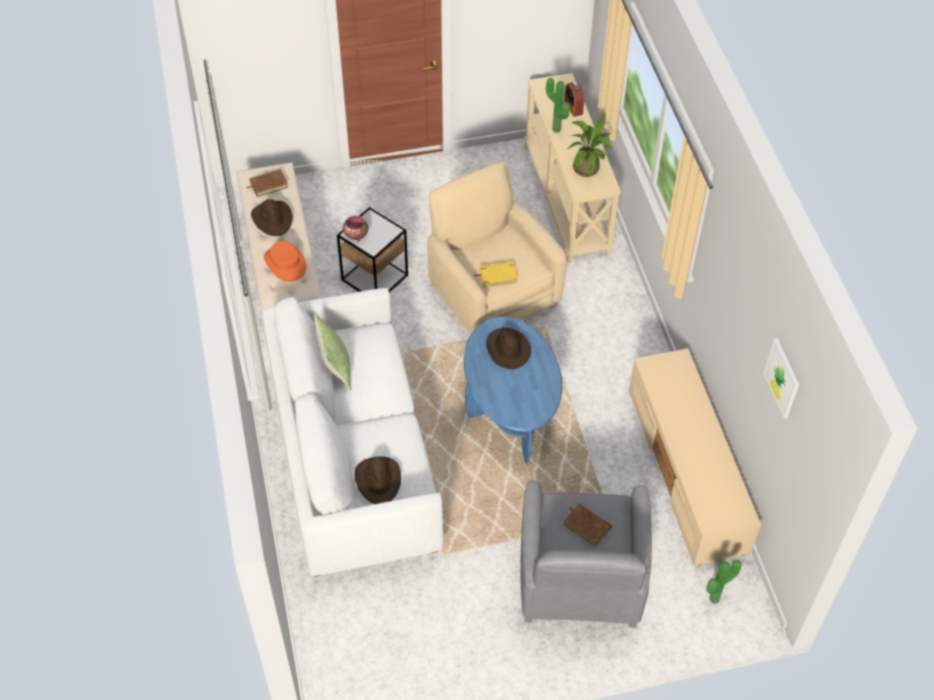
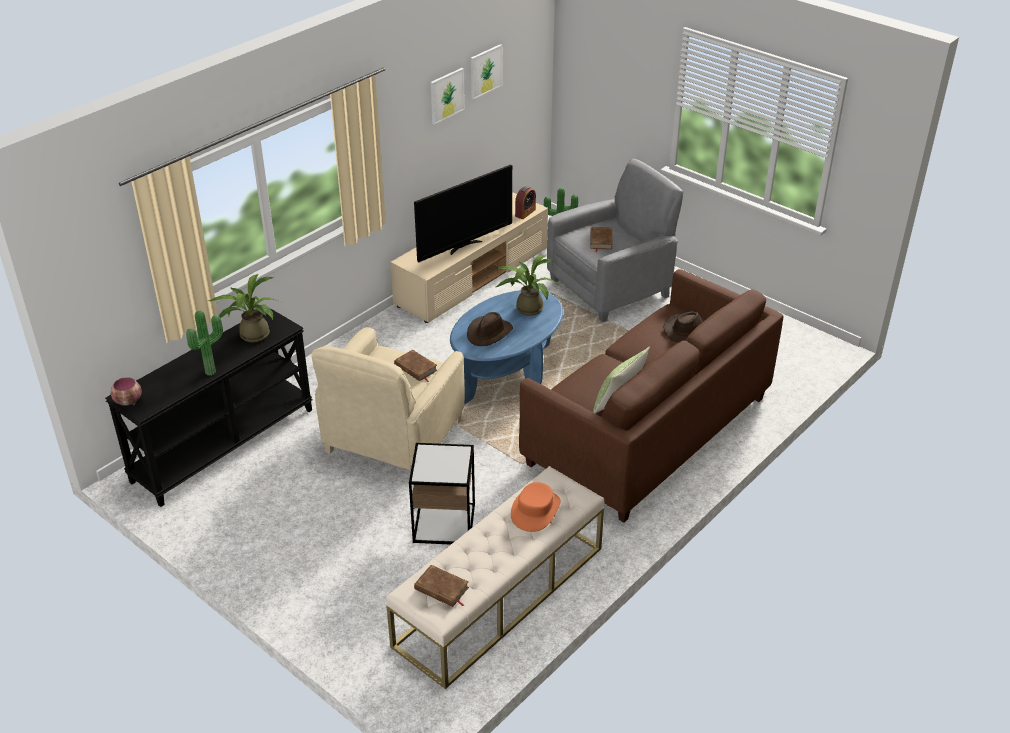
camera: 125 degrees left, 15 degrees down
brown hat [251,199,293,236] -> none
white sofa [262,288,444,577] -> brown sofa [519,269,783,523]
bowl [343,215,368,241] -> bowl moved to [111,377,142,406]
yellow book [475,262,518,288] -> brown book [394,350,438,382]
beige console table [525,73,621,263] -> black console table [105,308,313,507]
alarm clock [564,81,584,117] -> alarm clock moved to [515,186,536,219]
none -> television [414,164,512,262]
none -> picture [431,68,465,124]
none -> potted plant [496,255,560,316]

